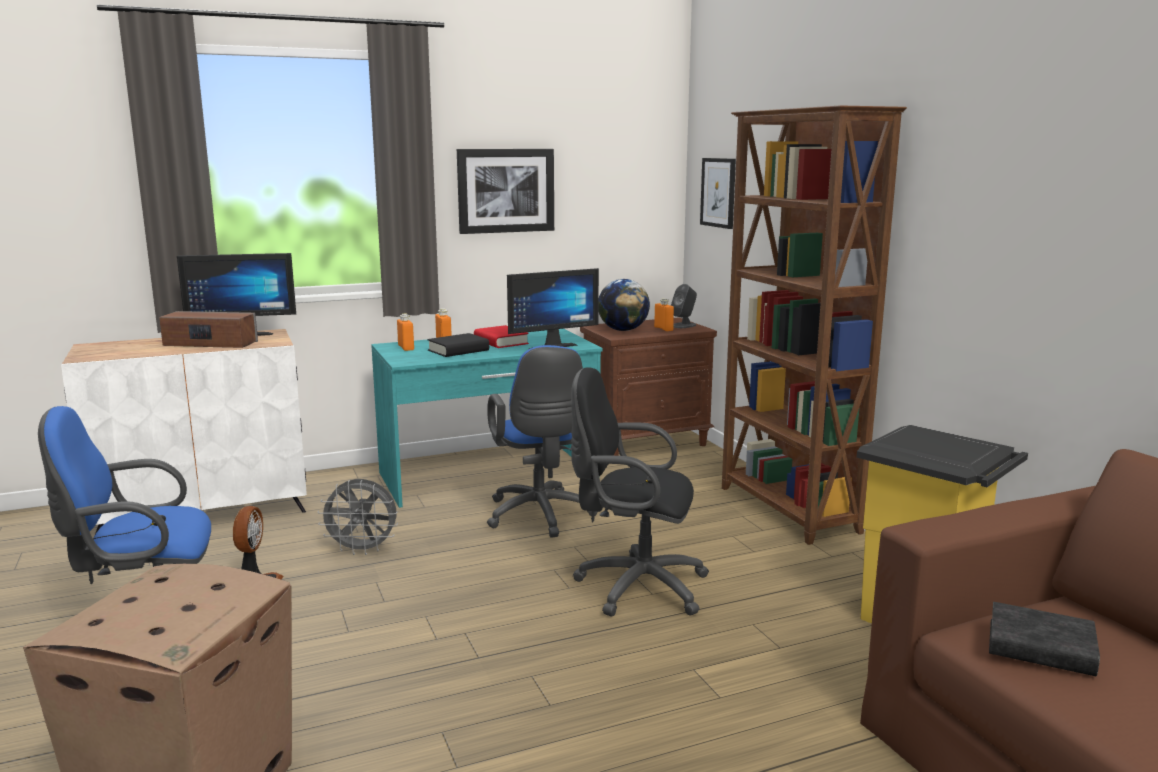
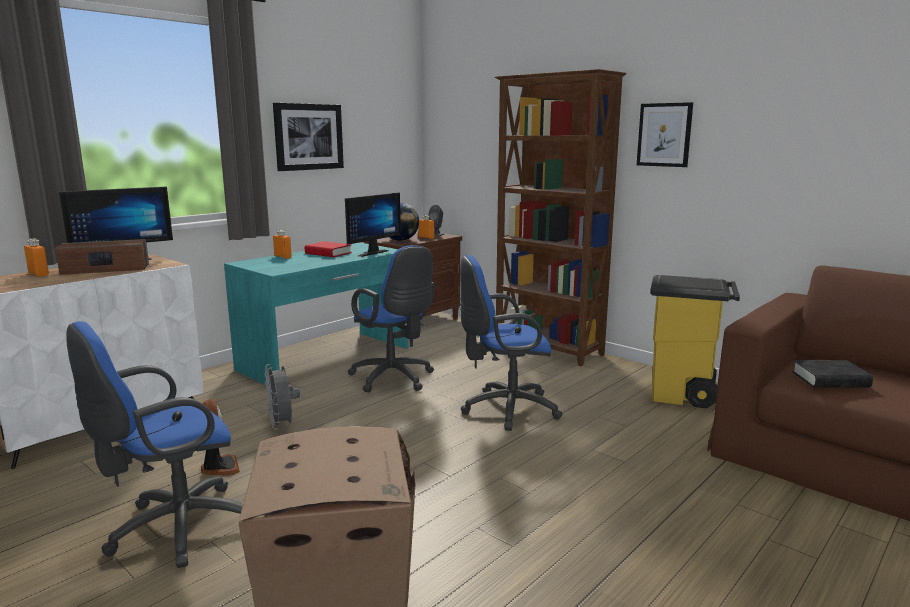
camera: 25 degrees left, 0 degrees up
grey fan [317,479,398,555] -> grey fan turned 90 degrees clockwise [264,364,300,430]
orange bottle [397,314,414,351] -> orange bottle moved to [24,239,49,277]
black book [427,333,489,357] -> none
black office chair [571,367,709,616] -> blue office chair [460,255,562,431]
picture [700,158,736,229] -> picture moved to [637,102,693,167]

